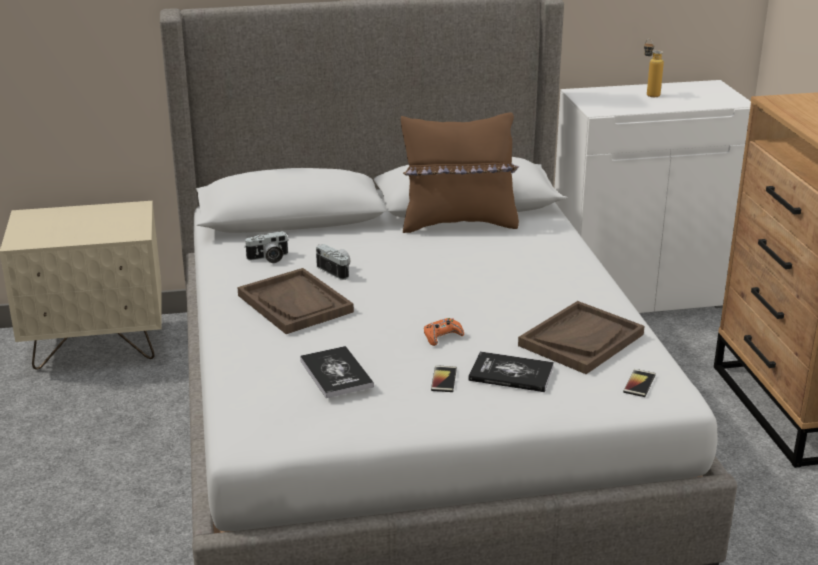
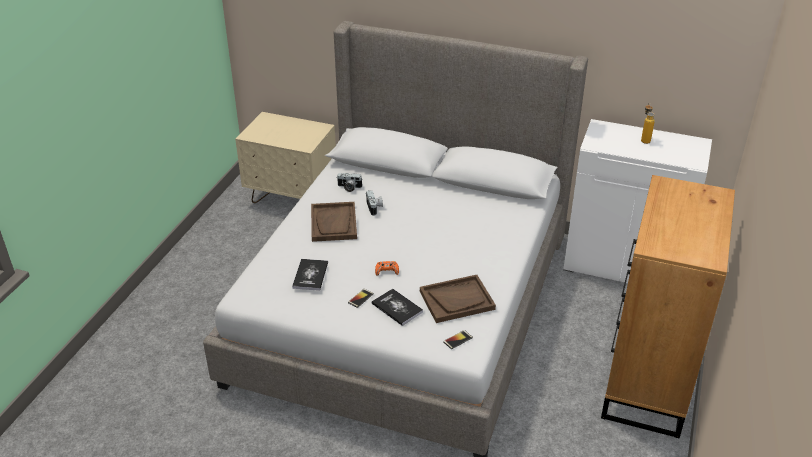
camera: 30 degrees right, 10 degrees up
brown pillow [401,113,519,233] -> none

